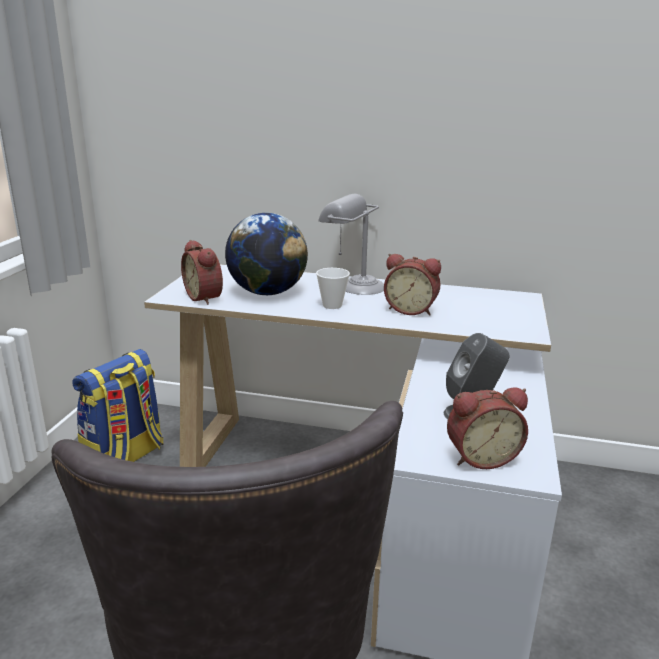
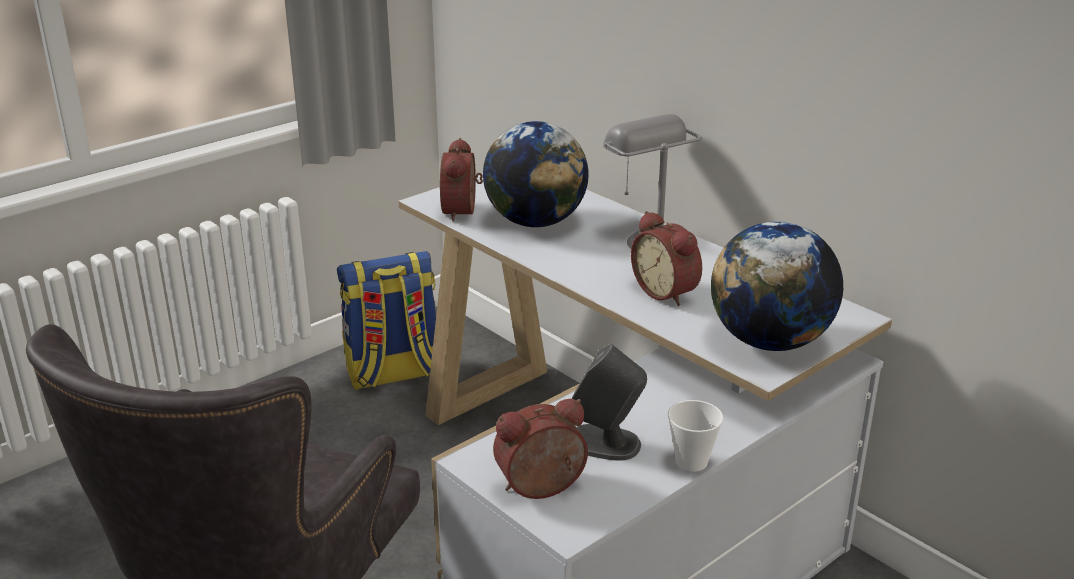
camera: 35 degrees right, 5 degrees up
cup [316,268,350,309] -> cup moved to [668,400,724,472]
alarm clock [447,387,528,469] -> alarm clock turned 135 degrees clockwise [493,399,588,499]
none -> globe [711,221,843,351]

